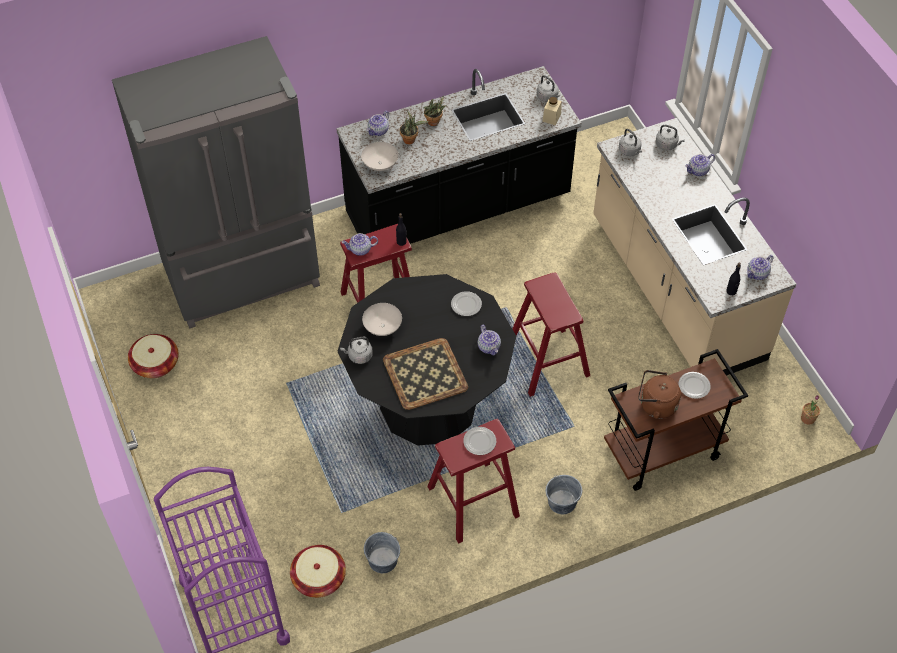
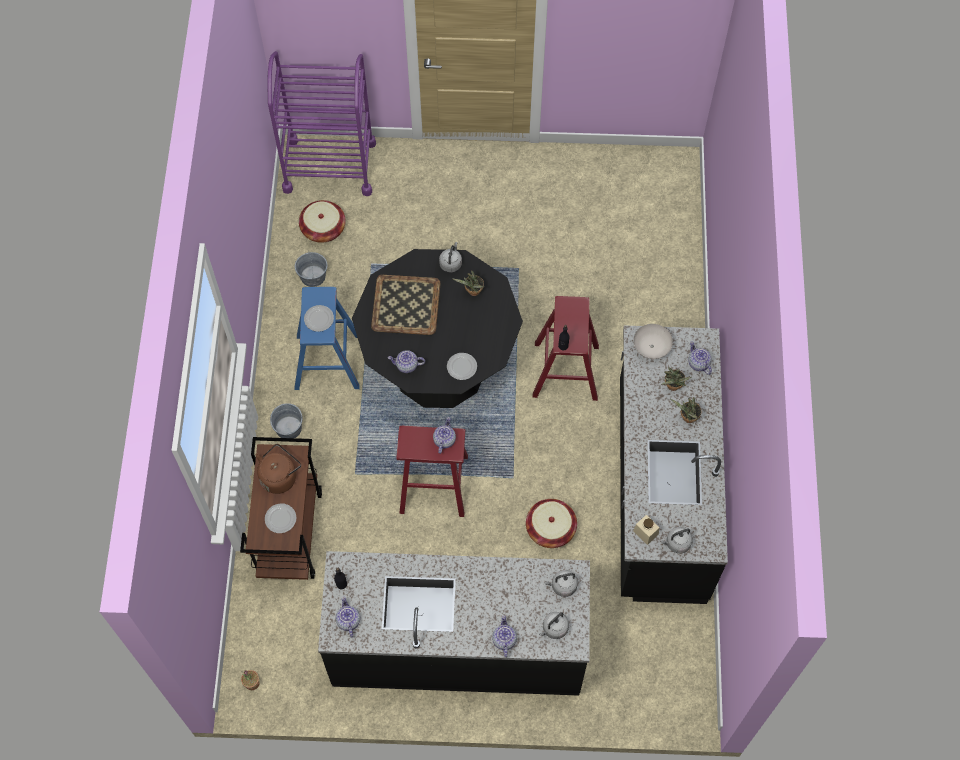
camera: 115 degrees right, 10 degrees up
grey fridge [112,36,320,329] -> none
basket [128,334,178,378] -> basket moved to [526,499,577,548]
teapot [342,233,378,256] -> teapot moved to [433,417,456,454]
white bowl [362,303,402,336] -> potted plant [453,271,484,296]
red stool [427,419,520,544] -> blue stool [294,287,360,390]
beige counter [593,118,796,376] -> black counter [318,551,590,696]

